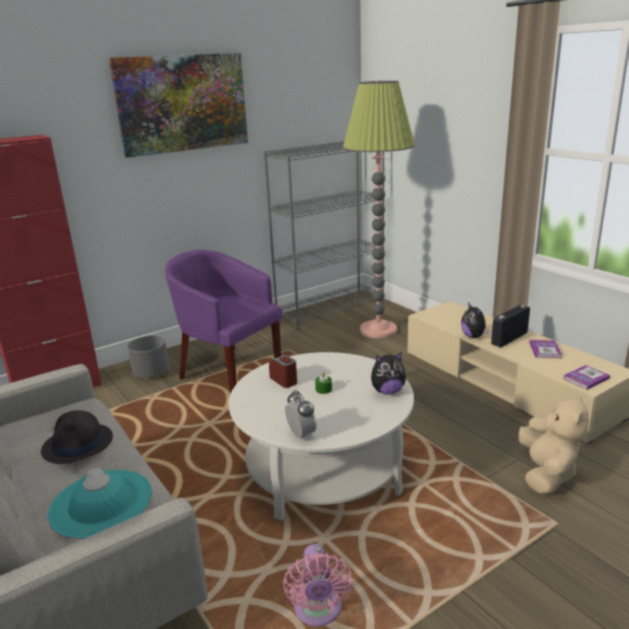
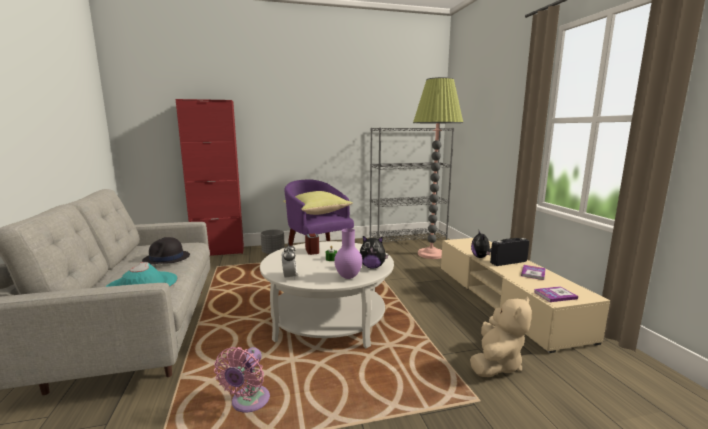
camera: 20 degrees right, 10 degrees down
picture [109,53,248,158] -> none
none -> yellow pillow [283,191,353,215]
none -> purple vase [334,228,362,279]

